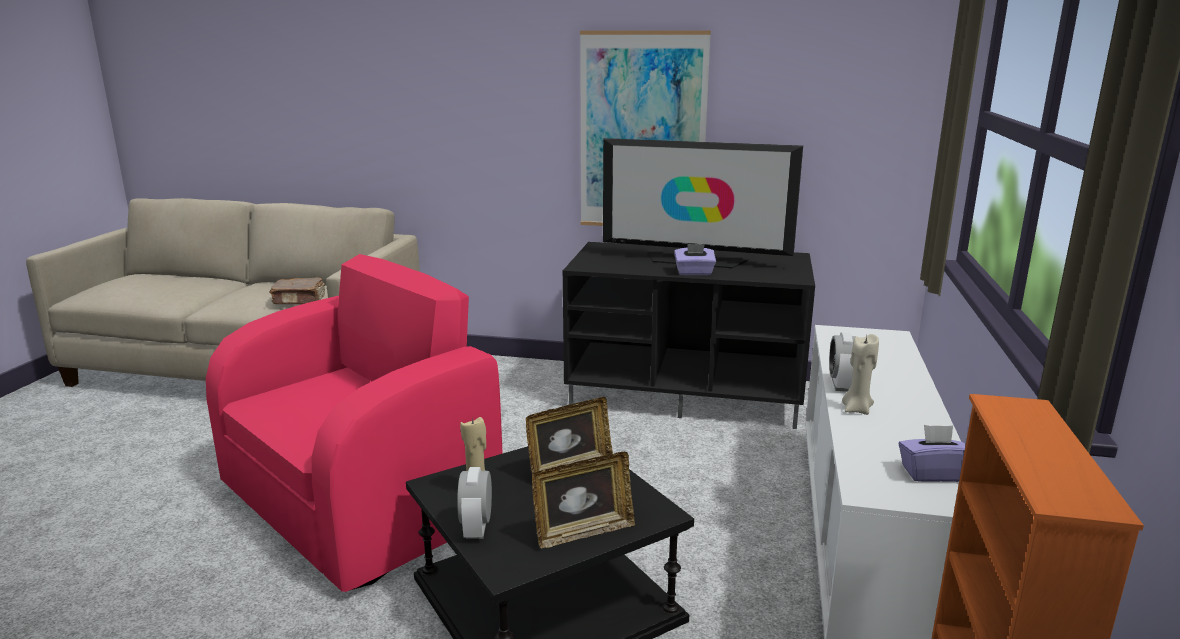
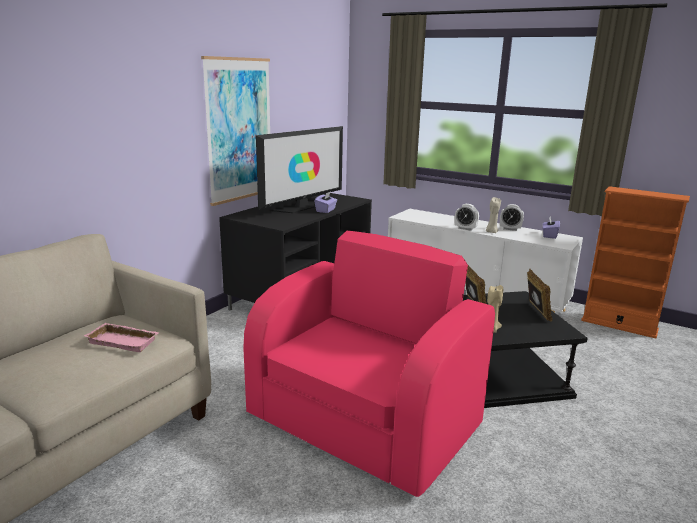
camera: 70 degrees left, 0 degrees up
pink armchair [206,254,503,592] -> pink armchair turned 60 degrees clockwise [243,230,495,497]
brown book [270,277,325,304] -> pink tray [84,323,160,352]
alarm clock [457,467,492,539] -> alarm clock moved to [500,204,524,231]

